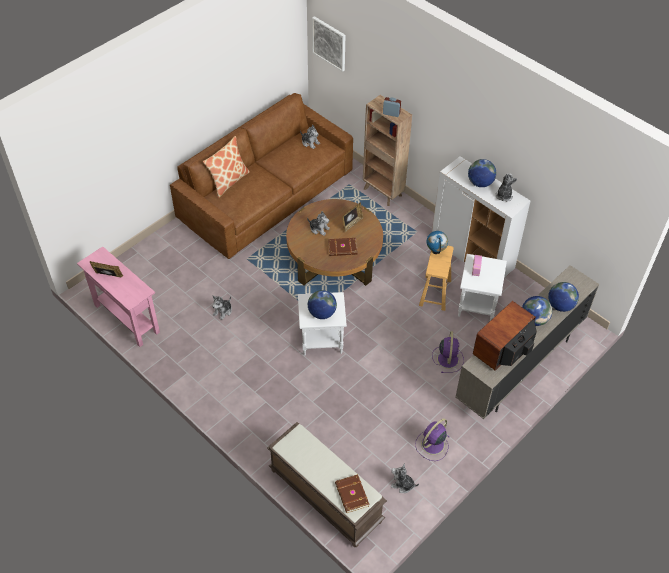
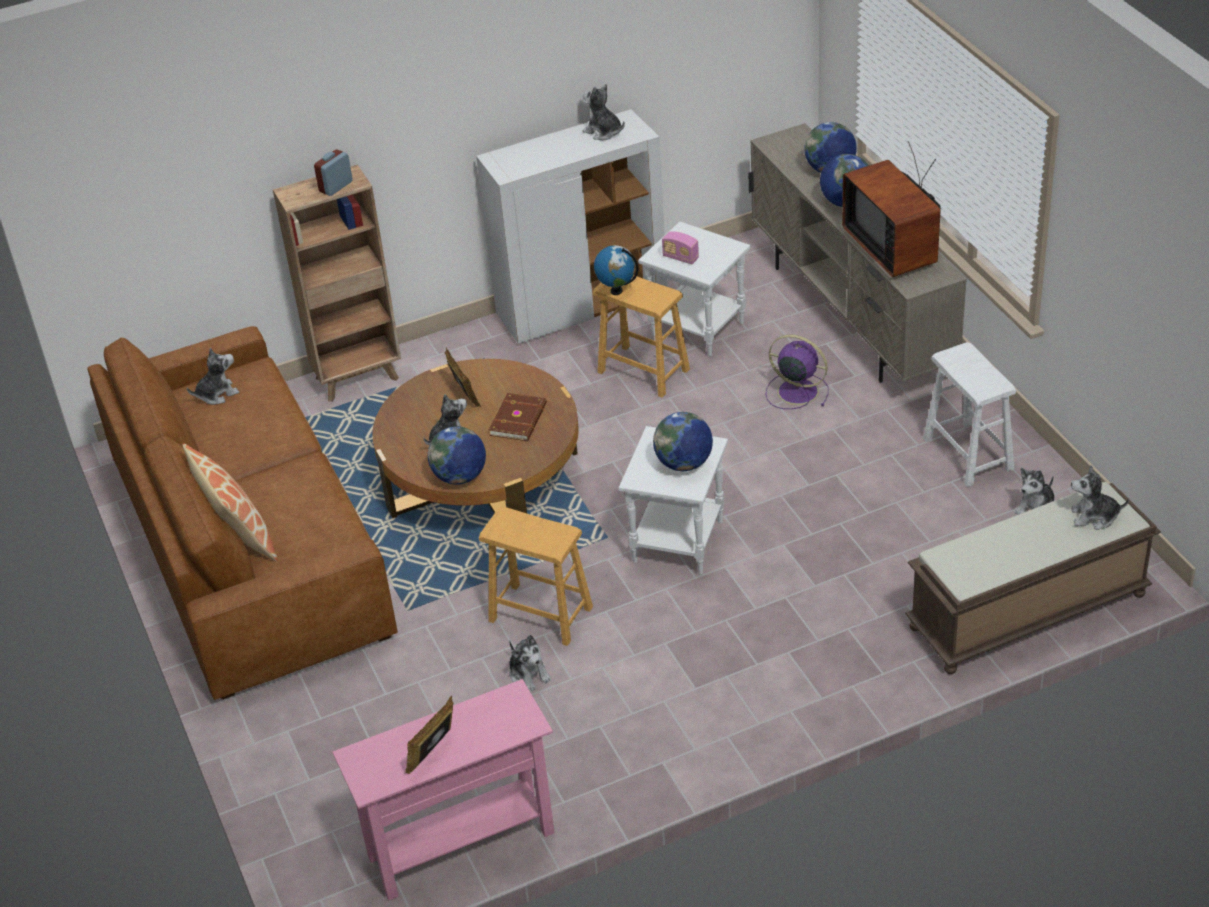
camera: 65 degrees left, 10 degrees down
picture [312,16,345,72] -> none
brown book [335,474,369,513] -> plush toy [1071,465,1129,530]
purple fan [415,418,450,461] -> white stool [923,342,1016,487]
globe [468,159,496,187] -> globe moved to [428,426,486,485]
none -> brown stool [479,507,593,646]

